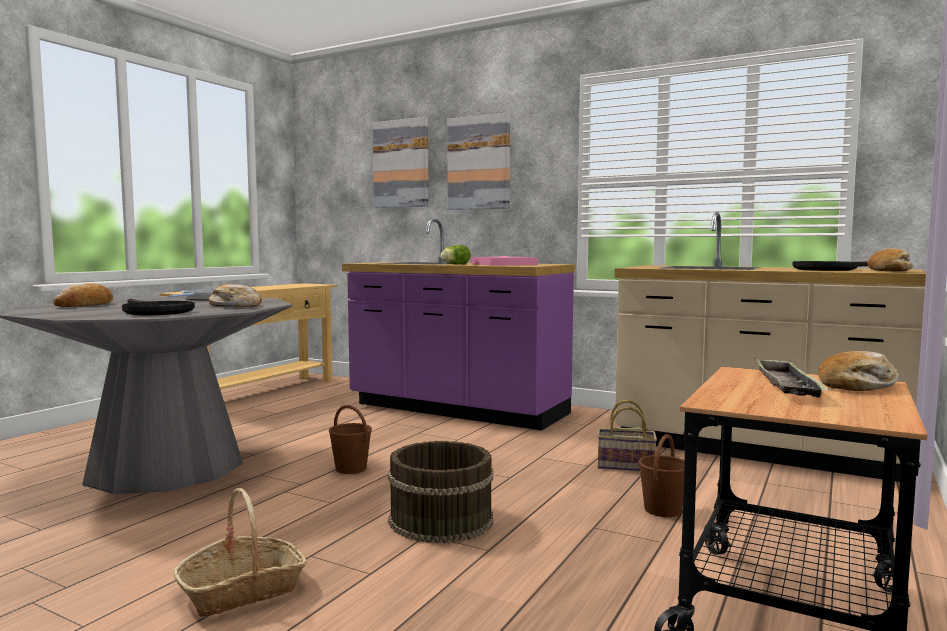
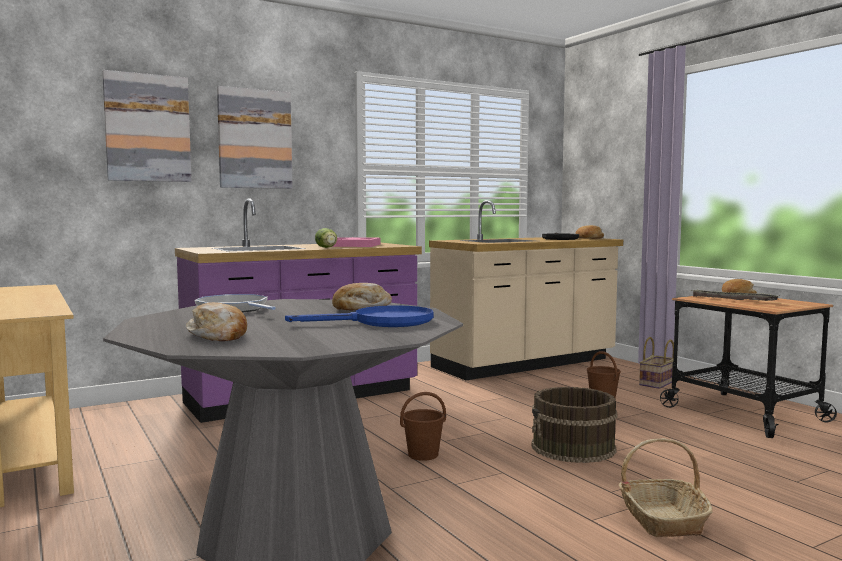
camera: 60 degrees left, 0 degrees up
black frying pan [122,299,195,315] -> blue frying pan [285,305,434,327]
basket [597,400,657,471] -> basket moved to [639,337,674,389]

